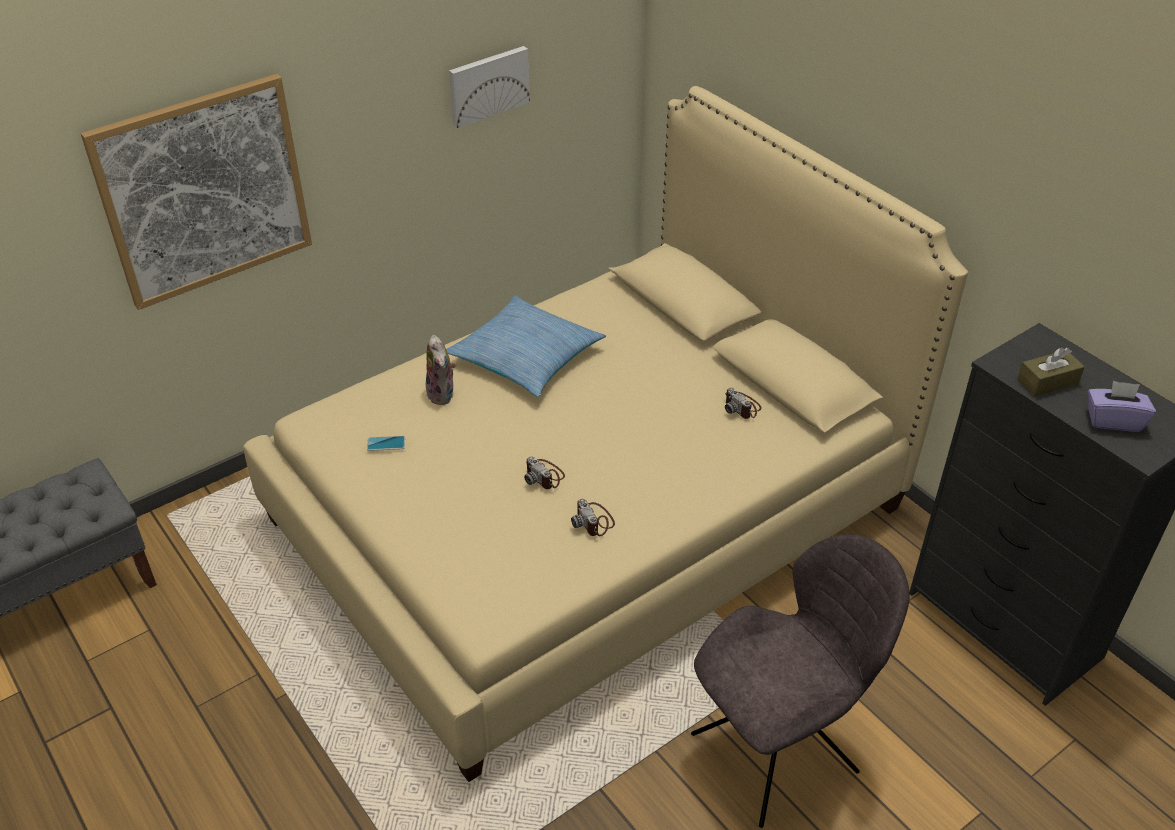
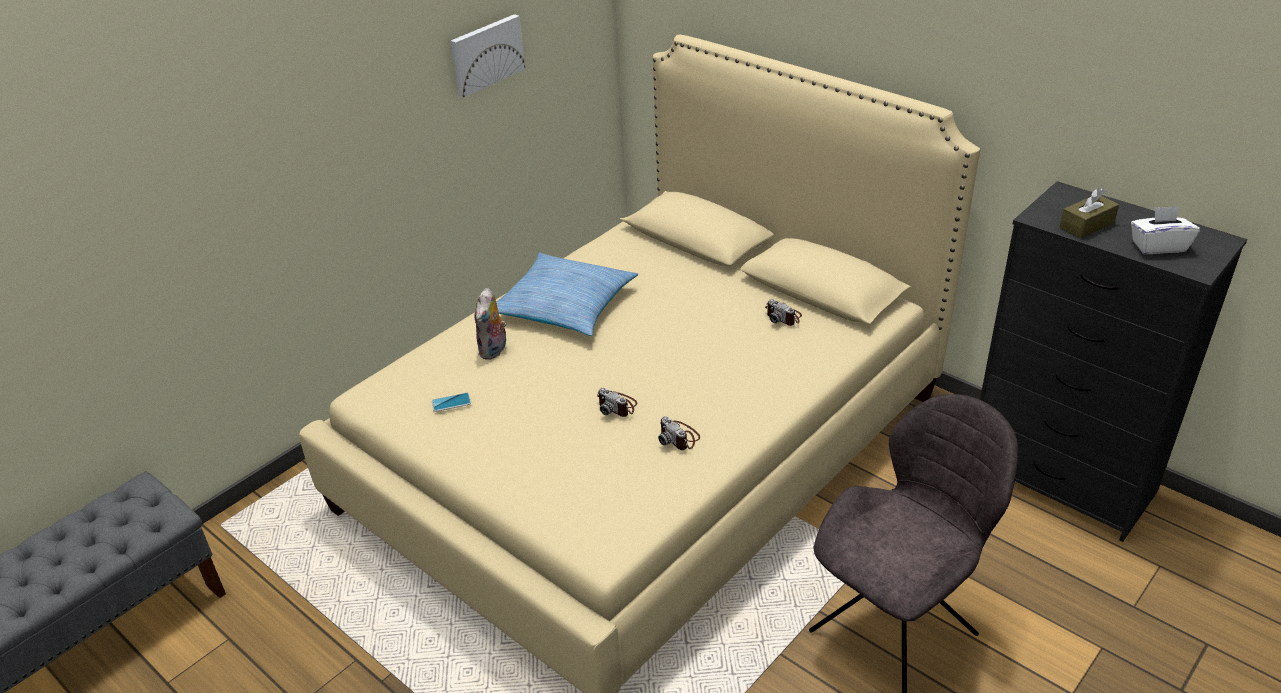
camera: 10 degrees left, 5 degrees down
picture [81,74,312,310] -> none
plush toy [426,335,456,405] -> plush toy turned 45 degrees clockwise [475,288,507,360]
purple tissue box [1088,381,1156,432] -> white tissue box [1131,207,1200,254]

